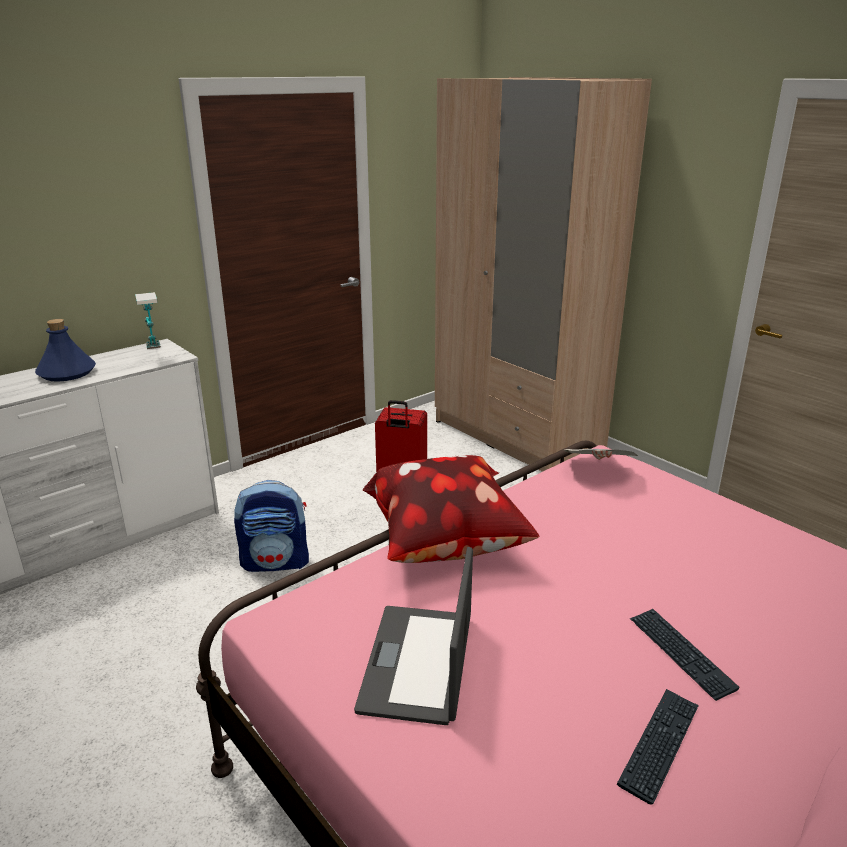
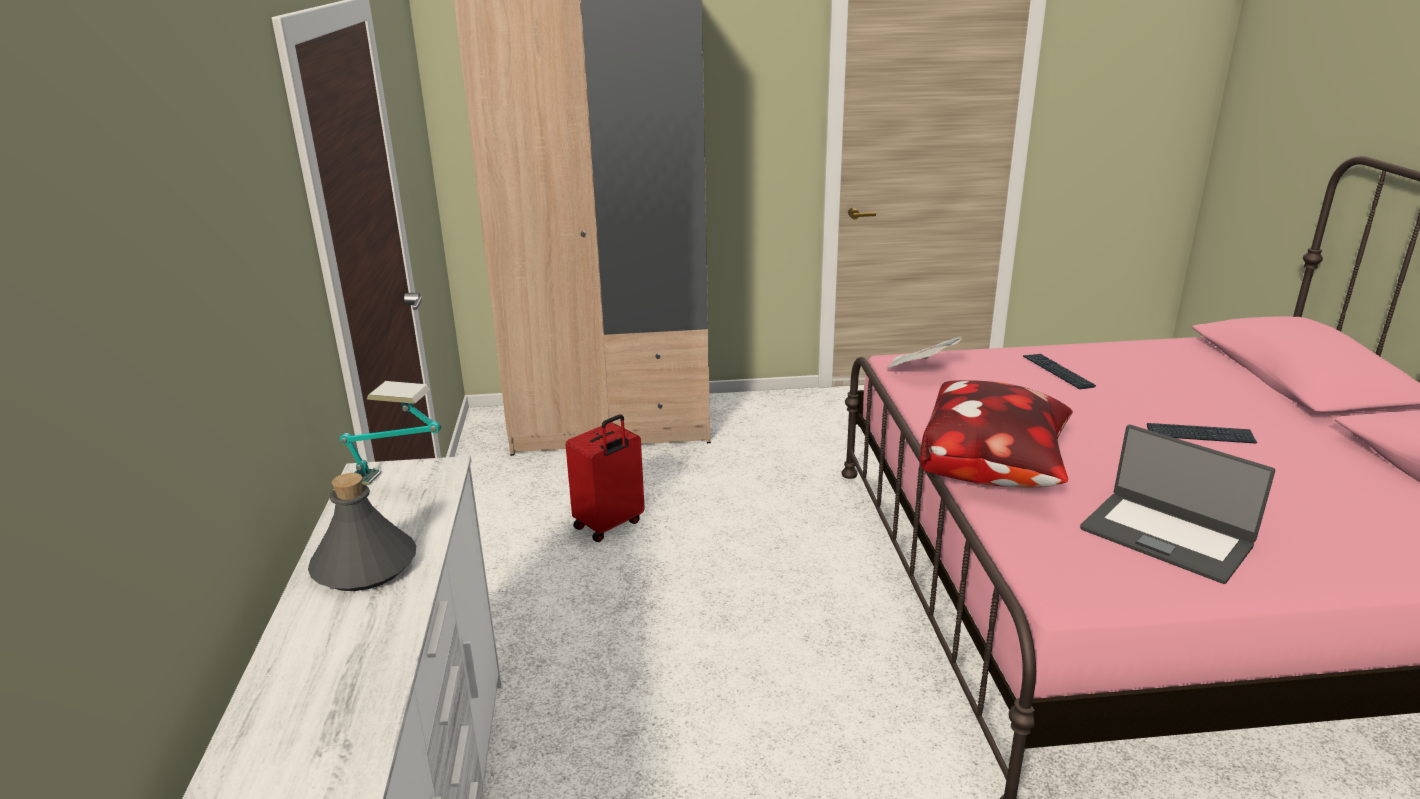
camera: 55 degrees left, 0 degrees up
blue bottle [35,319,96,382] -> grey bottle [308,473,416,591]
backpack [234,480,309,572] -> none
keyboard [617,689,699,805] -> keyboard moved to [1023,354,1096,389]

